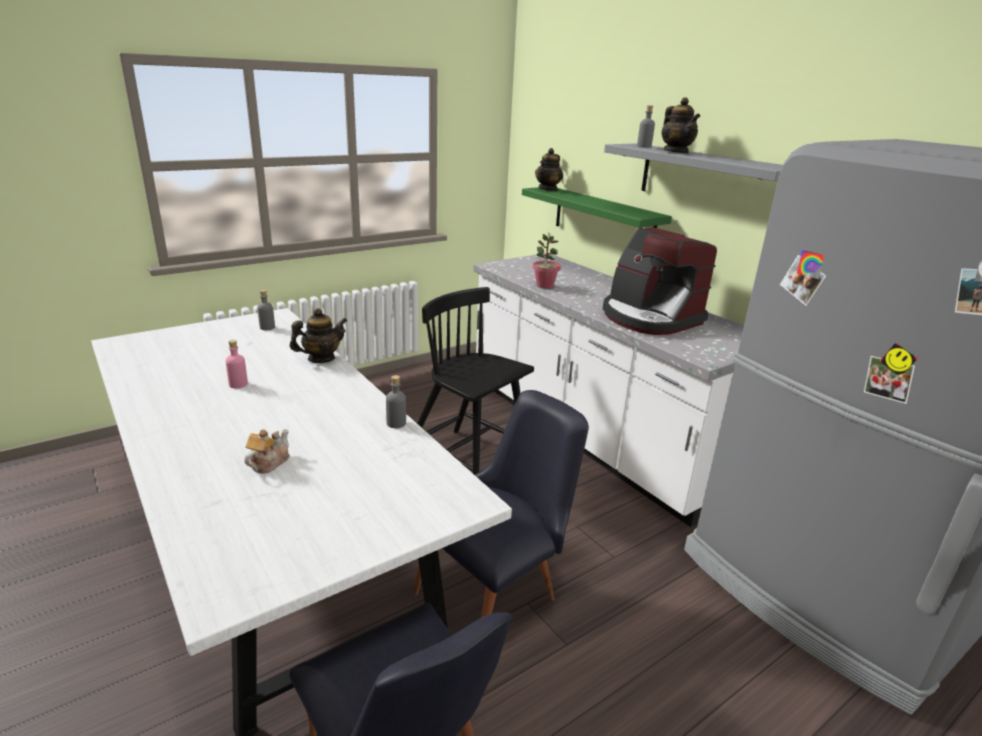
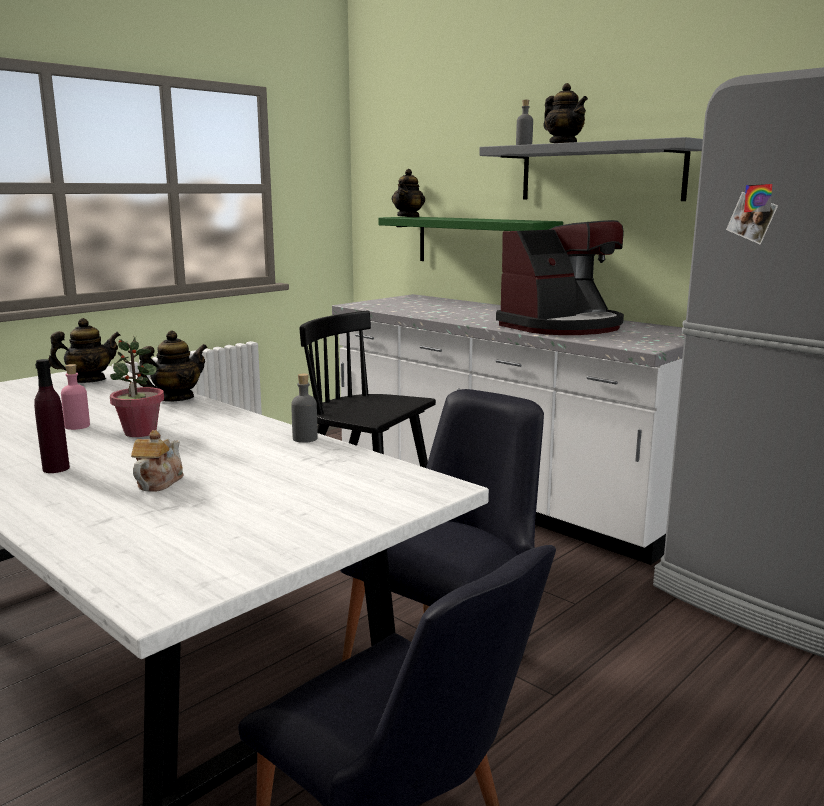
camera: 10 degrees left, 10 degrees down
grey bottle [257,290,275,330] -> teapot [49,318,121,383]
potted plant [532,232,561,289] -> potted plant moved to [110,336,164,437]
coffee machine [603,227,717,335] -> coffee machine turned 75 degrees counterclockwise [496,220,624,335]
none -> purple bottle [34,359,70,473]

